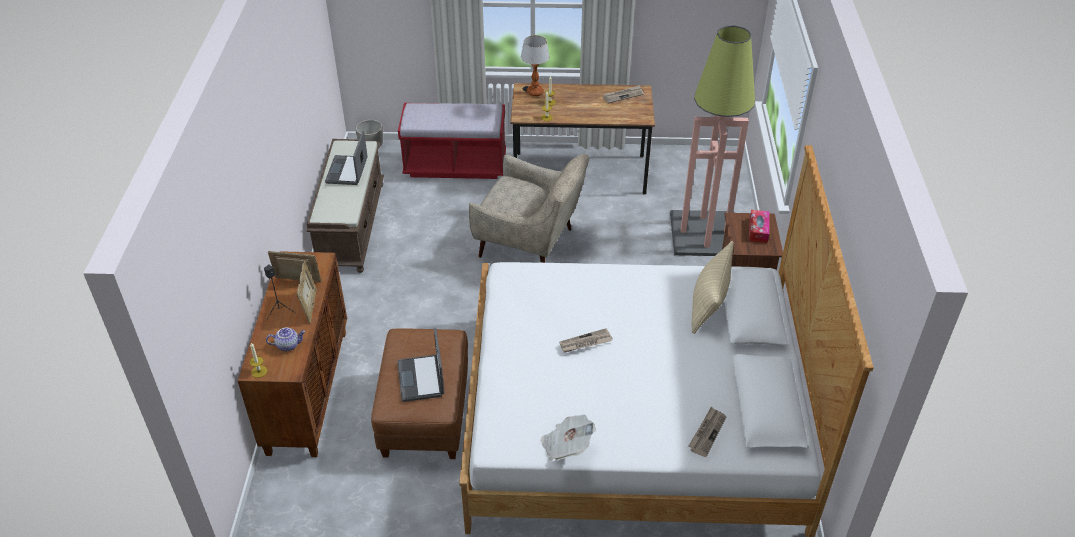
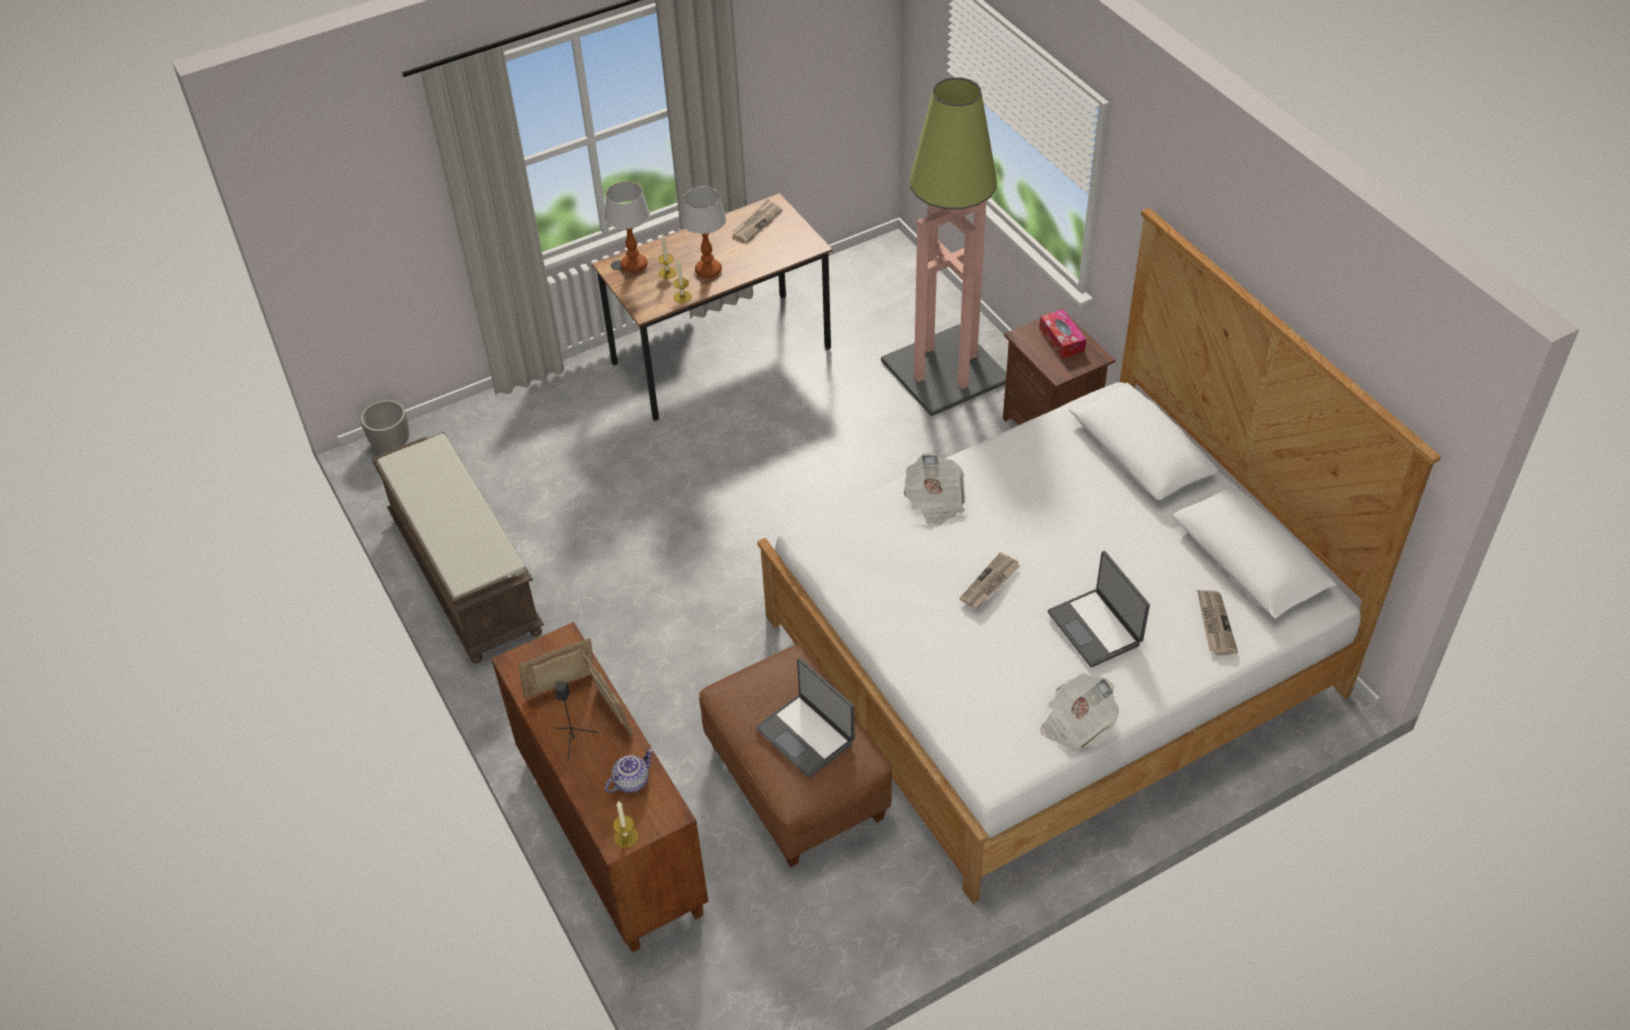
camera: 30 degrees left, 5 degrees up
laptop [325,131,368,185] -> laptop moved to [1048,551,1150,667]
red bench [398,103,506,179] -> none
beige armchair [469,154,589,263] -> none
beige pillow [691,241,734,334] -> none
none -> table lamp [681,186,726,278]
none -> newspaper [904,452,965,528]

